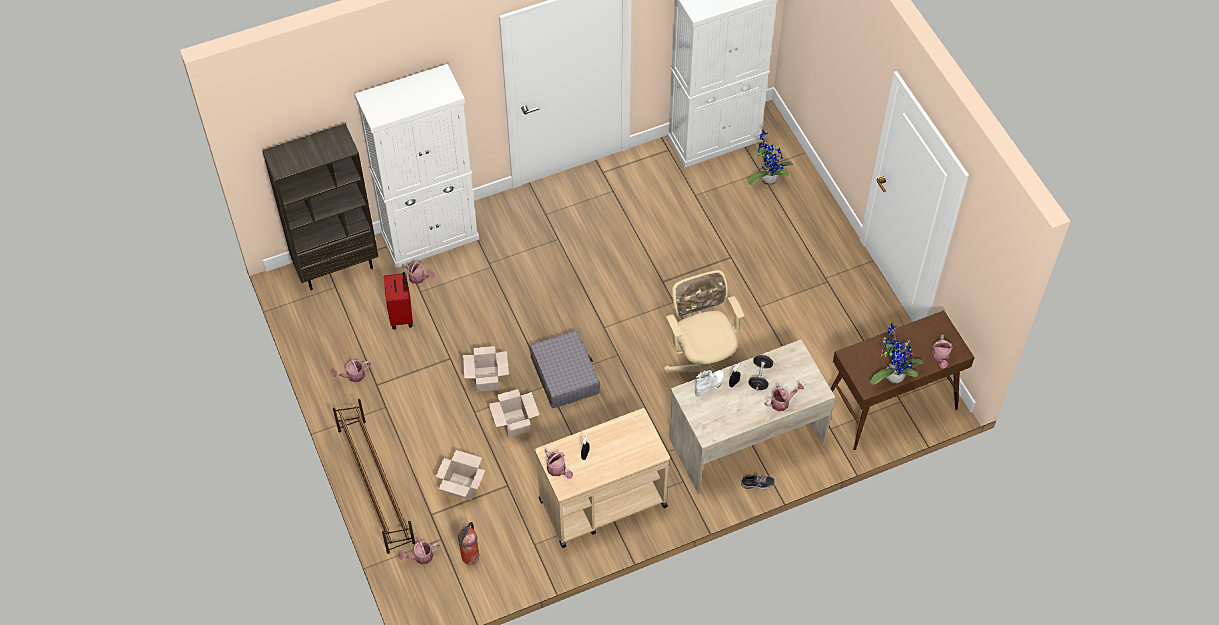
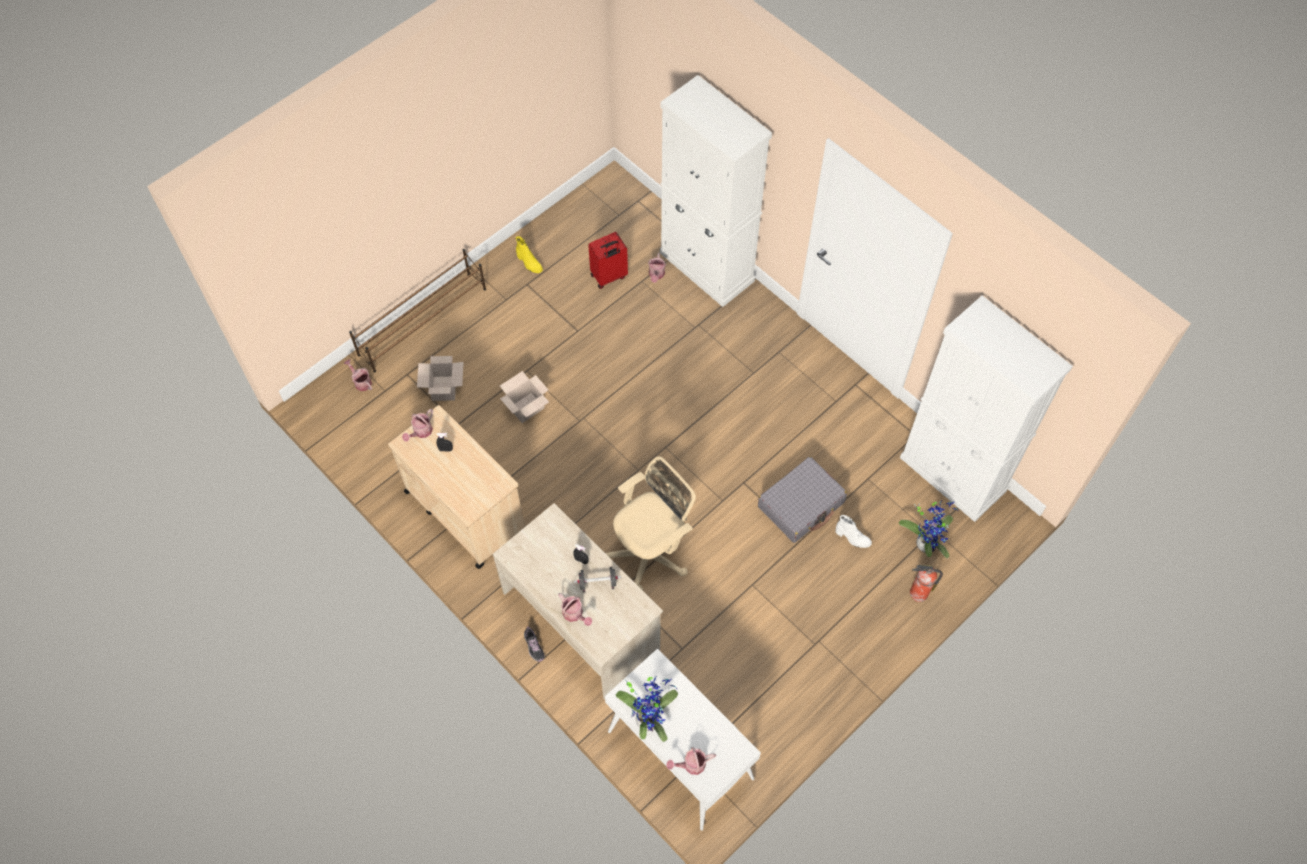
camera: 70 degrees right, 5 degrees up
brown bookcase [262,123,379,290] -> none
watering can [333,358,371,383] -> yellow boot [516,236,543,273]
fire extinguisher [458,522,479,565] -> fire extinguisher moved to [910,565,943,602]
cardboard box [463,346,509,392] -> none
grey suitcase [530,331,600,408] -> grey suitcase moved to [758,457,847,543]
white boot [694,369,725,397] -> white boot moved to [835,515,872,548]
brown console table [830,310,975,450] -> white console table [605,649,761,831]

